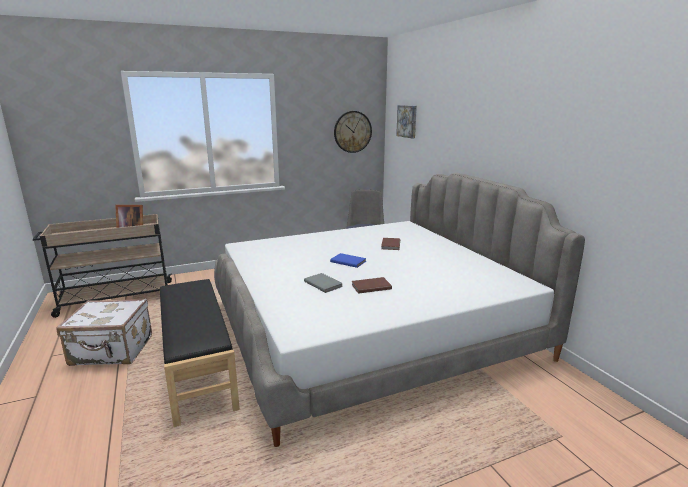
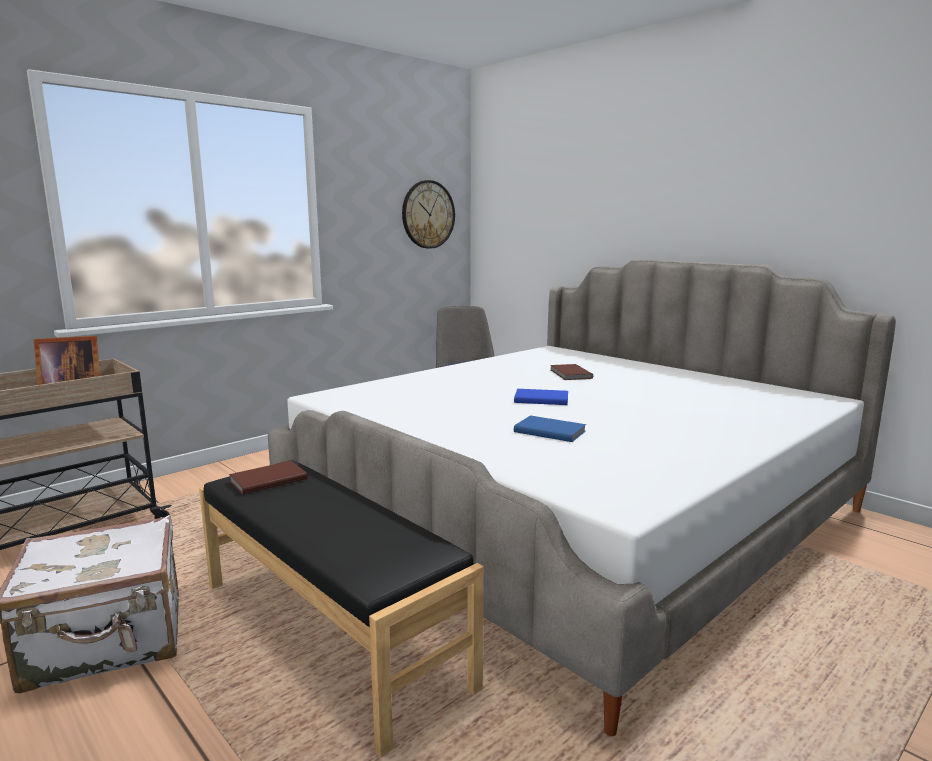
camera: 20 degrees left, 5 degrees down
grey book [304,273,342,293] -> blue book [514,416,586,442]
brown book [352,277,392,294] -> brown book moved to [229,461,307,495]
picture [396,105,417,138] -> none

